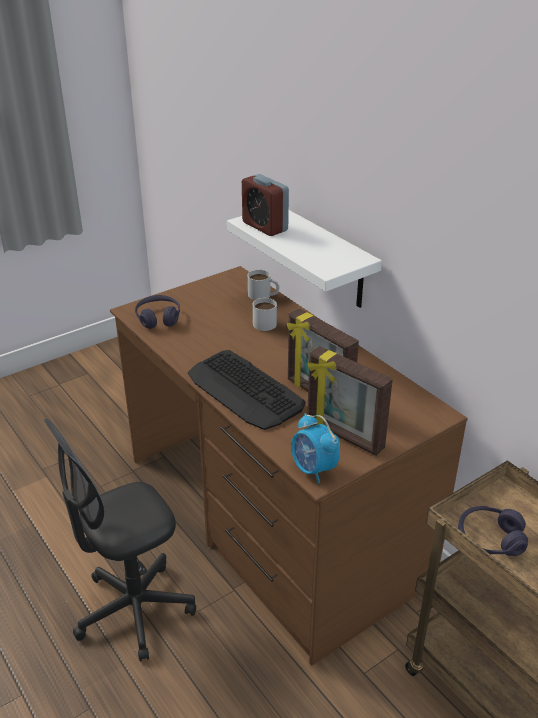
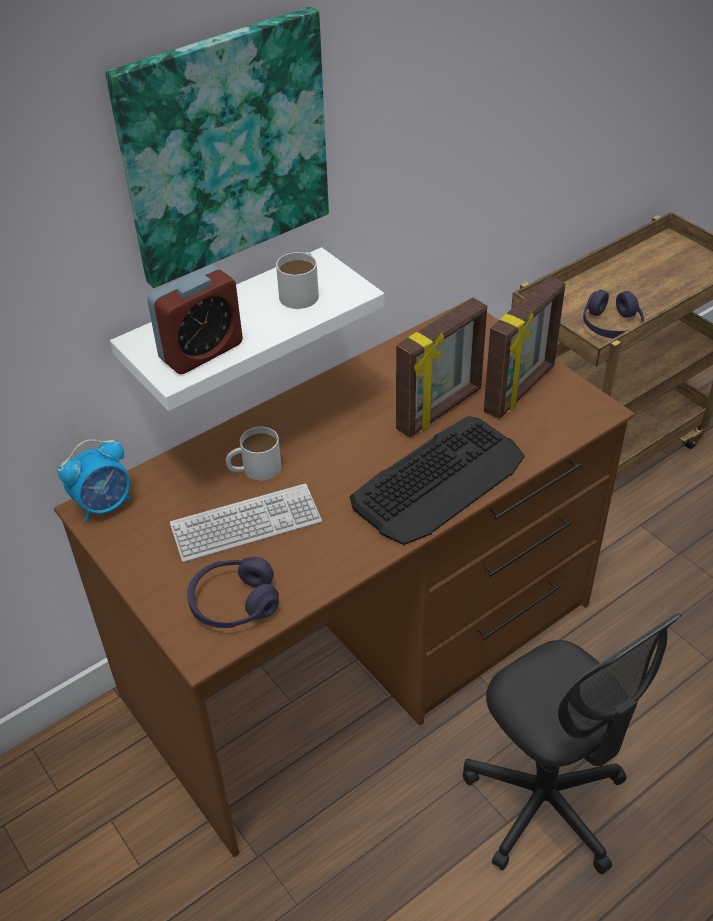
camera: 90 degrees left, 10 degrees up
white mug [248,270,279,300] -> white mug moved to [276,252,319,309]
alarm clock [291,413,340,484] -> alarm clock moved to [58,439,131,523]
none -> picture [105,7,329,288]
none -> keyboard [170,484,322,562]

